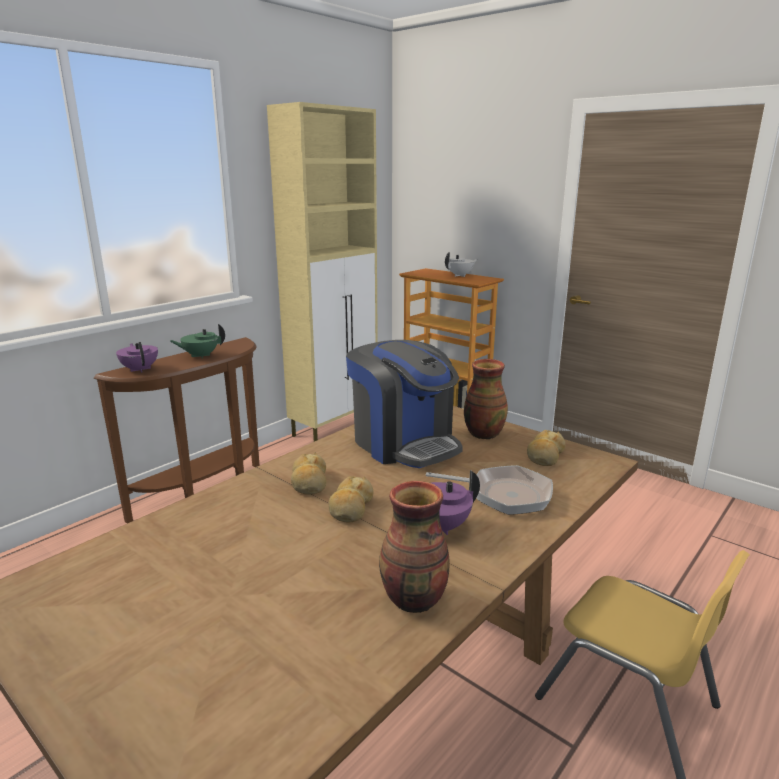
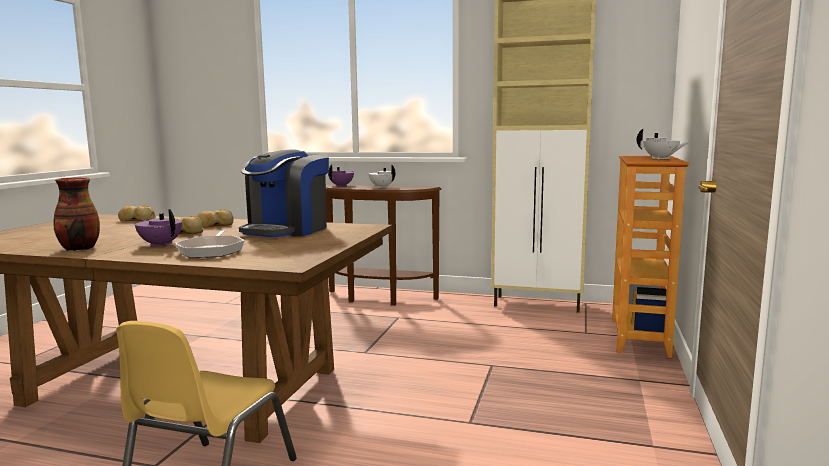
camera: 65 degrees right, 10 degrees down
green teapot [170,324,225,359] -> white teapot [368,165,395,188]
vase [464,359,508,439] -> none
bread [527,430,566,466] -> bread moved to [118,205,156,221]

